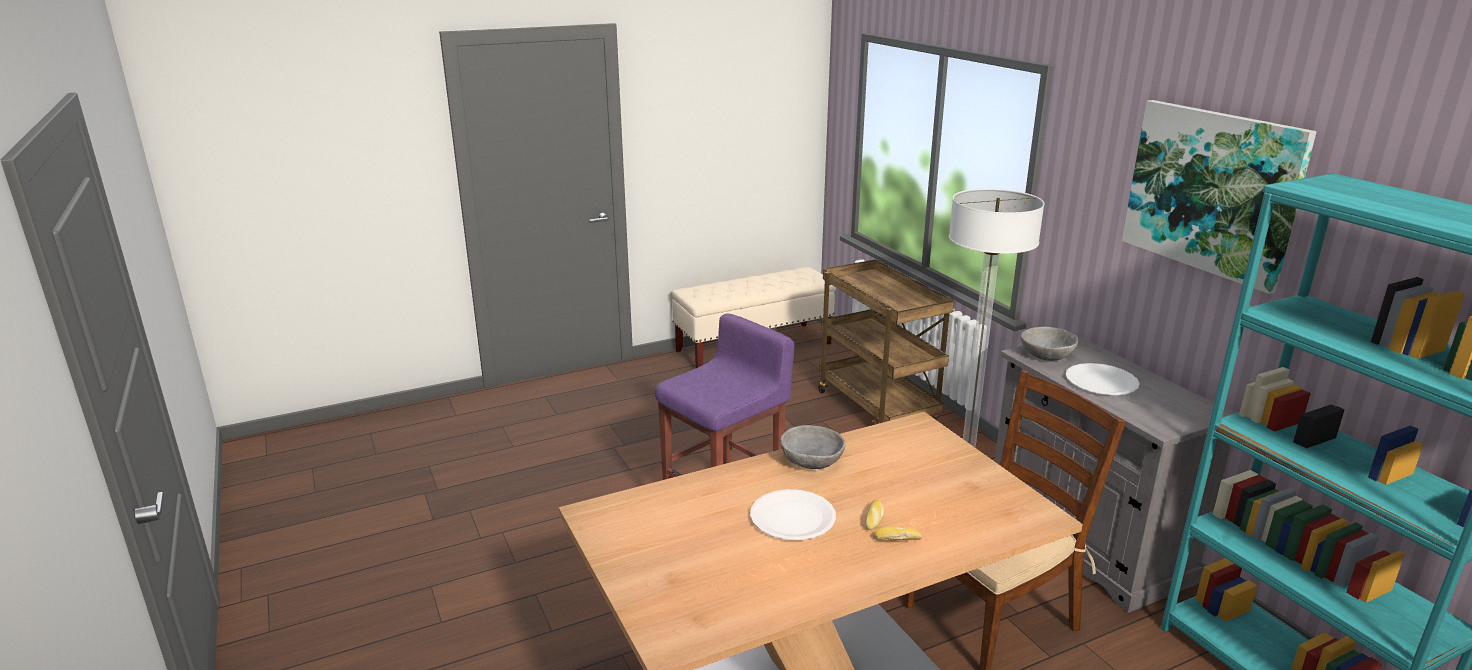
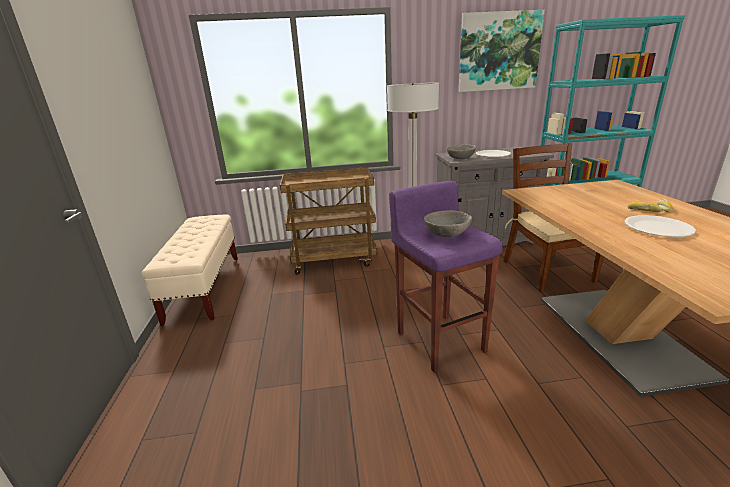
camera: 70 degrees left, 0 degrees up
grey bowl [781,425,846,469] -> grey bowl moved to [424,210,472,237]

